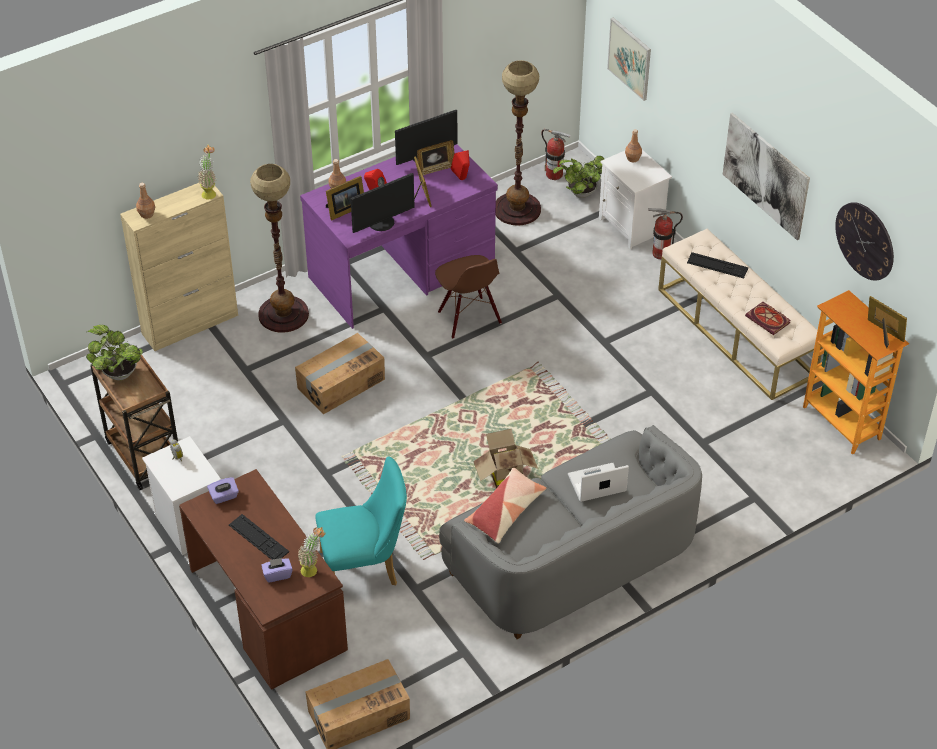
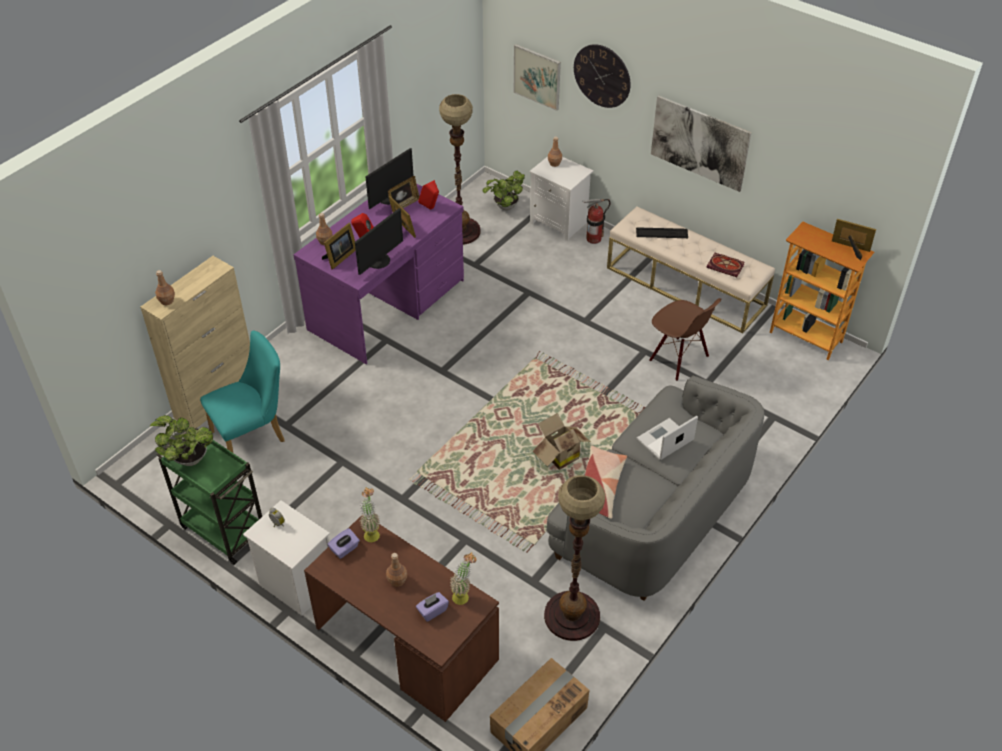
camera: 20 degrees left, 0 degrees up
brown cart [90,346,178,490] -> green cart [157,428,262,565]
potted plant [198,145,216,199] -> potted plant moved to [360,487,380,542]
keyboard [229,514,289,560] -> brown bottle [386,553,407,587]
floor lamp [250,164,309,333] -> floor lamp moved to [544,475,605,641]
cardboard box [295,333,385,414] -> none
turquoise chair [315,456,407,585] -> turquoise chair moved to [200,330,285,453]
brown chair [435,255,502,339] -> brown chair moved to [649,298,721,381]
fire extinguisher [541,129,571,180] -> none
wall clock [835,202,894,281] -> wall clock moved to [574,44,631,108]

